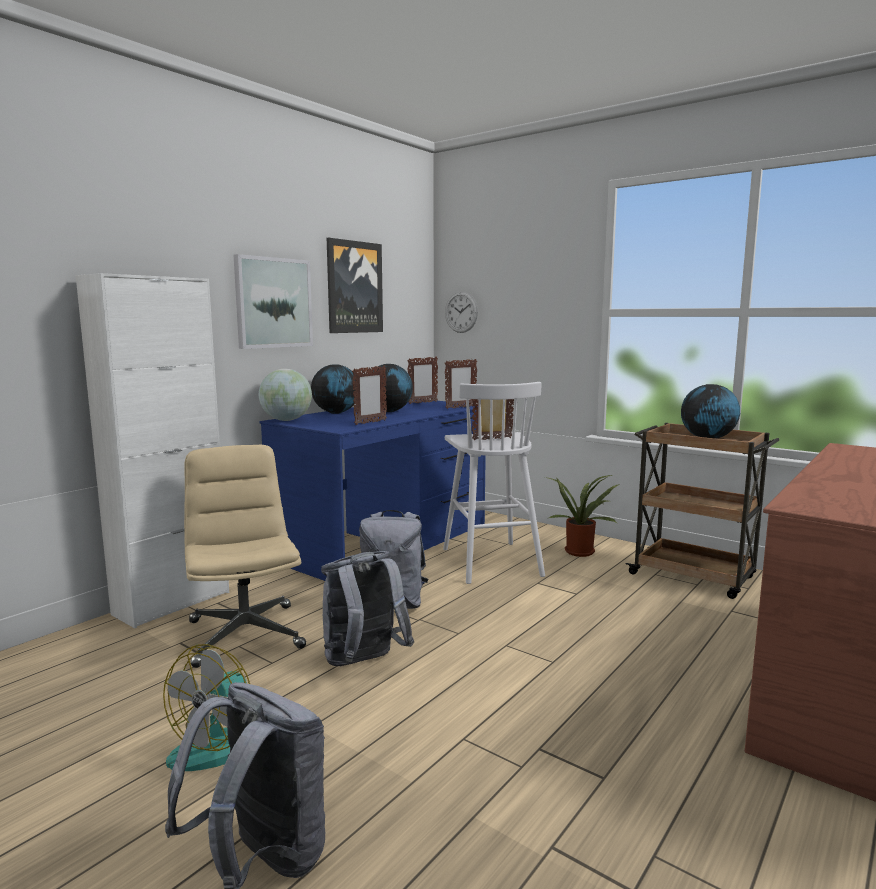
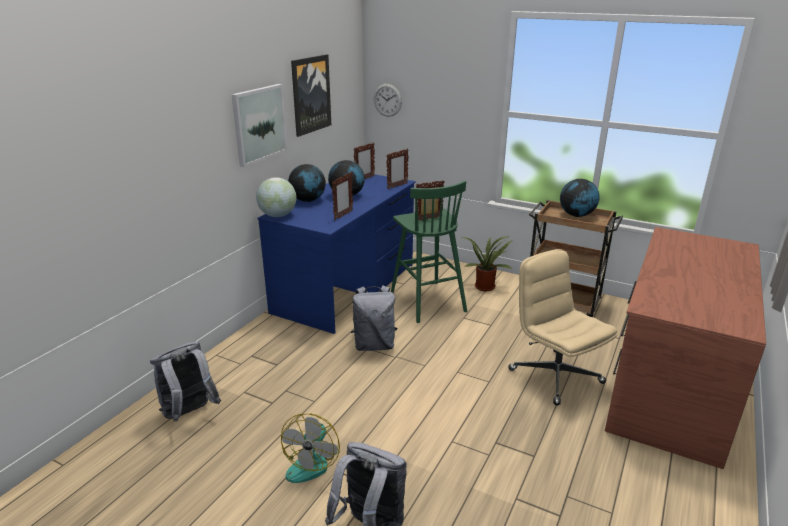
camera: 10 degrees left, 15 degrees up
white cabinet [76,273,229,628] -> none
beige office chair [184,445,306,668] -> beige office chair moved to [508,249,617,406]
grey backpack [321,551,414,666] -> grey backpack moved to [150,341,221,422]
white stool [443,382,545,584] -> green stool [391,181,467,323]

